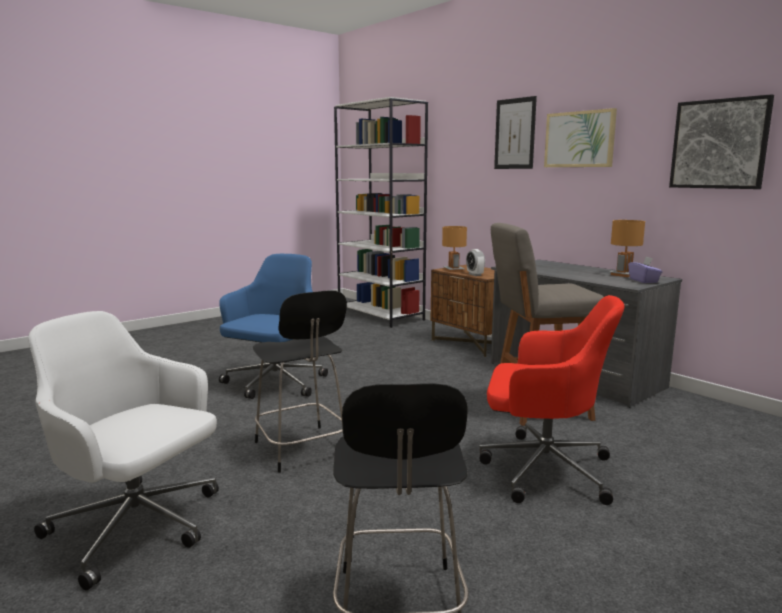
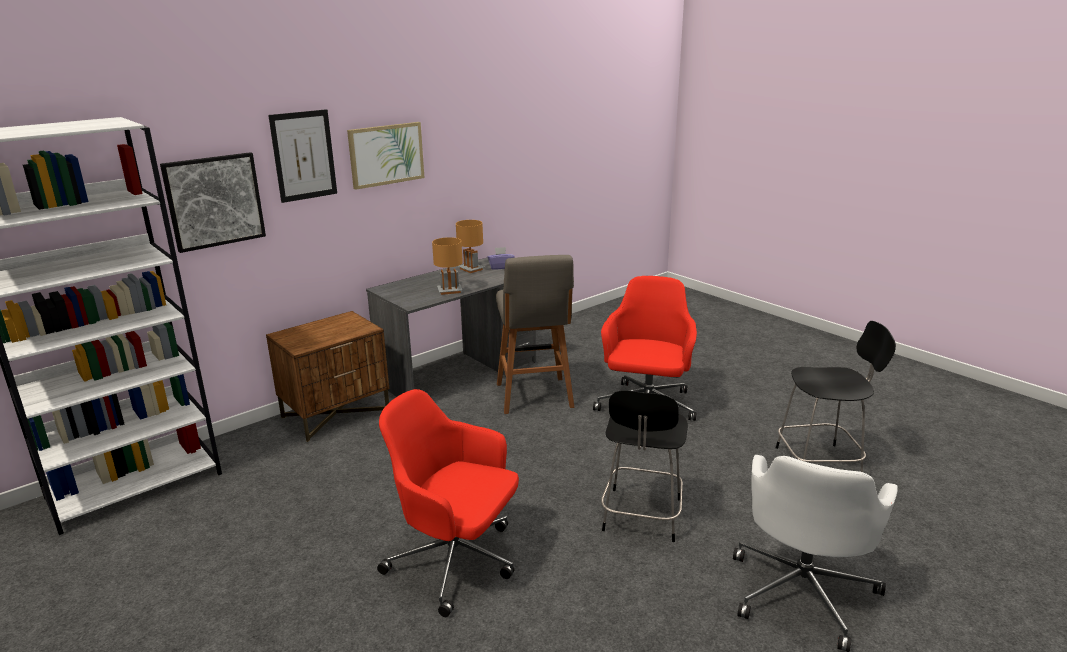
camera: 90 degrees left, 10 degrees up
blue office chair [219,254,328,399] -> red office chair [377,389,519,617]
black chair [253,290,347,473] -> black chair turned 135 degrees clockwise [601,390,688,542]
brown table lamp [442,226,467,272] -> brown table lamp moved to [432,237,463,295]
alarm clock [466,249,485,276] -> none
picture [669,94,774,189] -> picture moved to [160,152,266,253]

